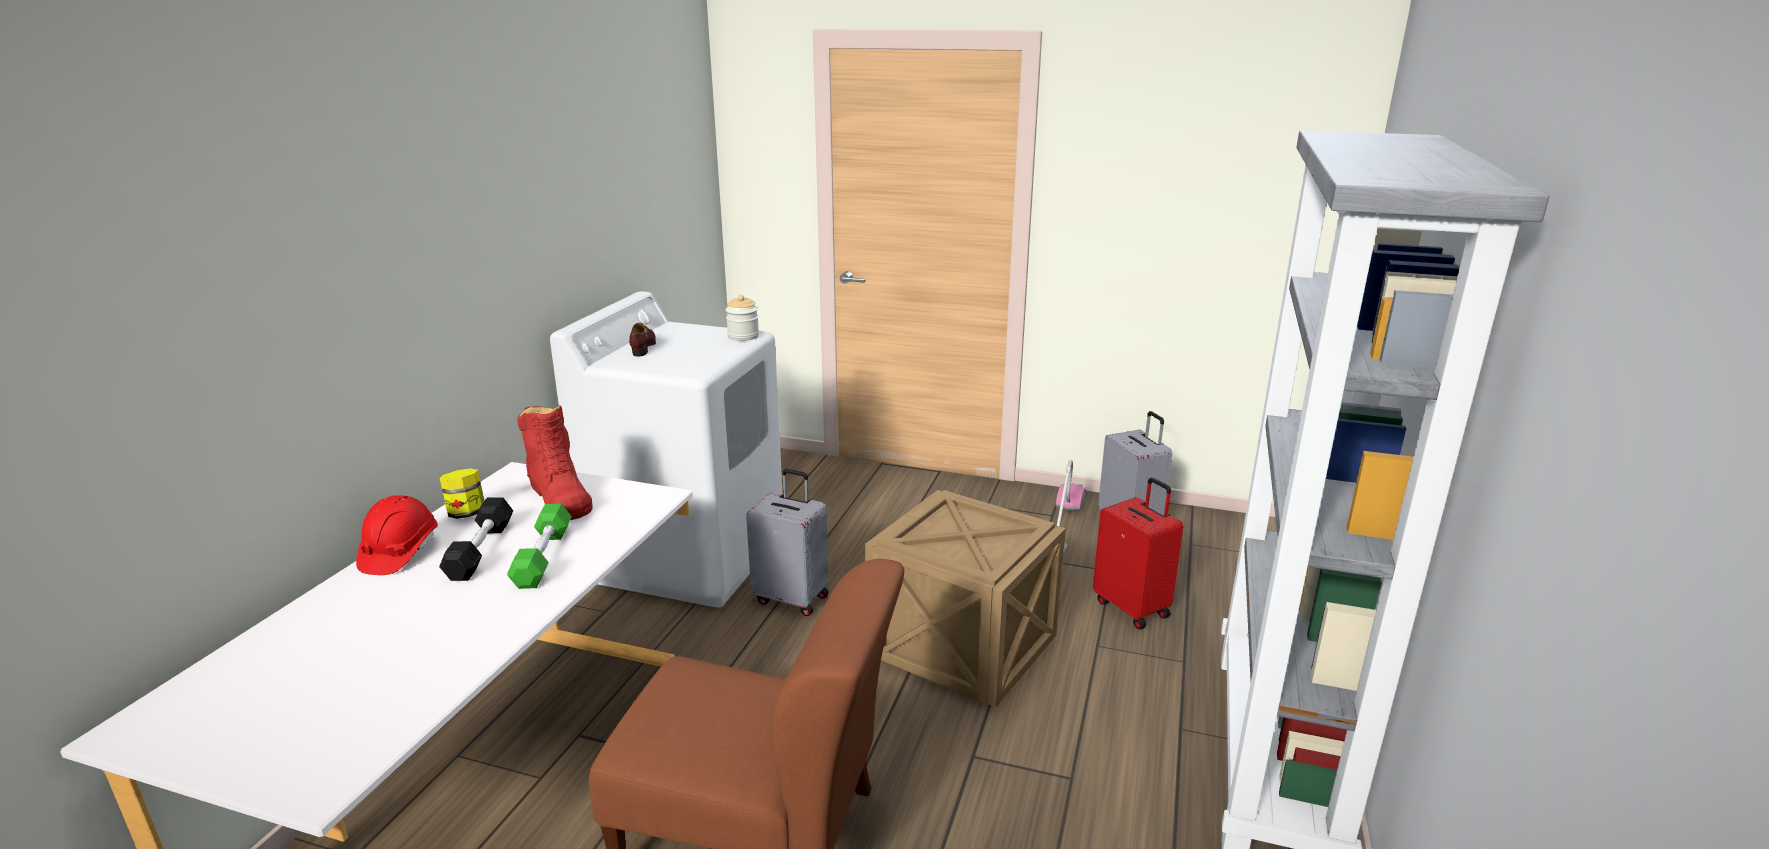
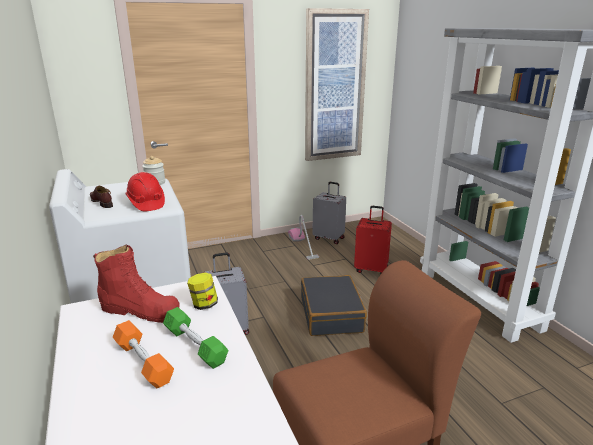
camera: 40 degrees left, 0 degrees up
red hard hat [356,495,438,575] -> red hard hat moved to [125,172,165,211]
black dumbbell [439,497,513,581] -> orange dumbbell [113,320,174,388]
jar [440,468,485,519] -> jar moved to [187,273,218,310]
crate [865,490,1066,707] -> black suitcase [301,275,367,336]
none -> picture [305,8,369,161]

